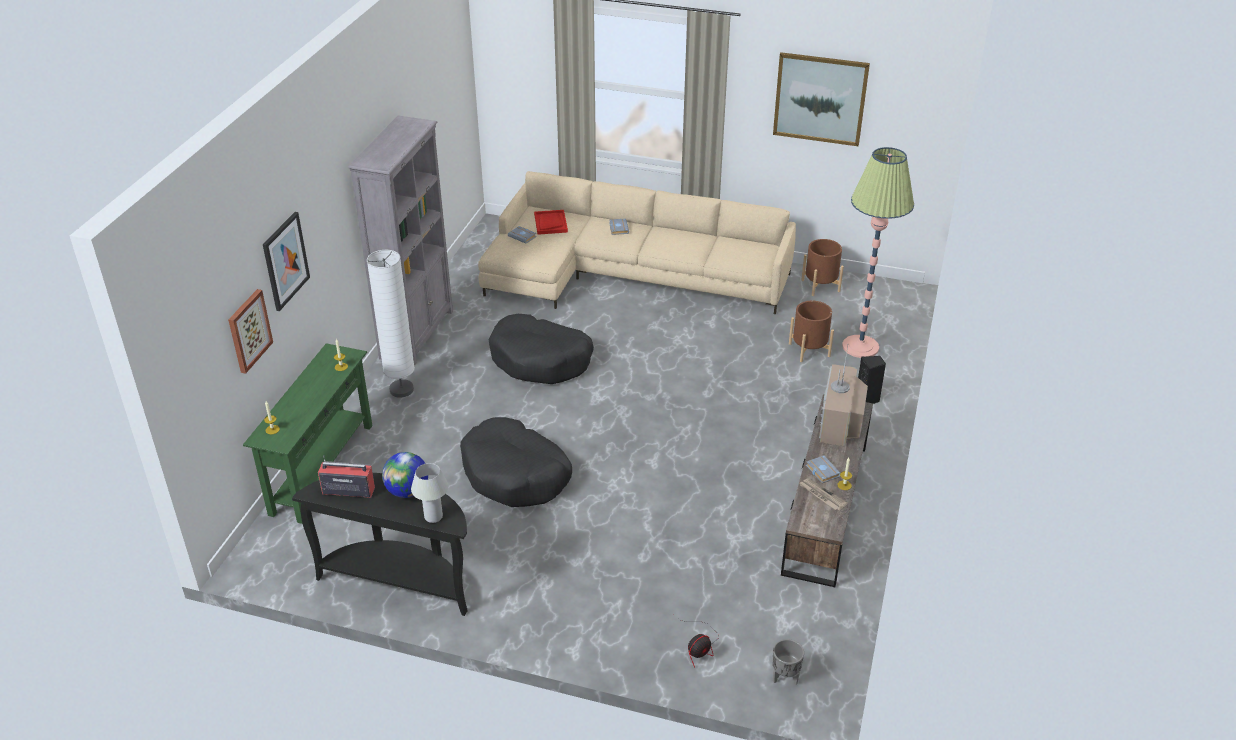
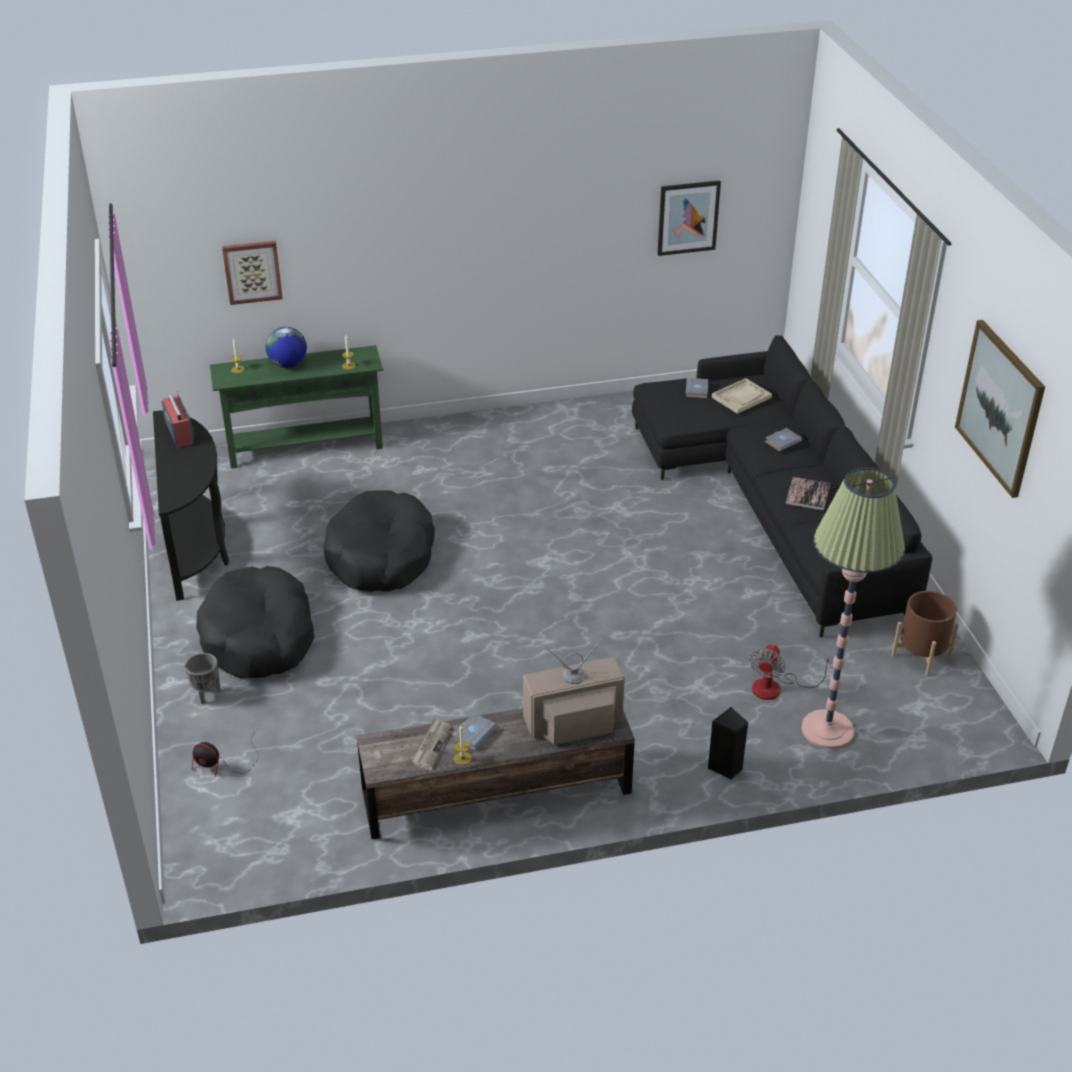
camera: 60 degrees right, 0 degrees up
picture [263,212,310,311] -> picture moved to [657,180,721,256]
grey bookcase [348,116,453,366] -> none
white floor lamp [367,250,415,398] -> none
globe [382,452,428,498] -> globe moved to [266,327,307,368]
white table lamp [411,463,449,523] -> none
beige sofa [478,171,796,314] -> black sofa [632,335,932,638]
black dog bed [489,314,594,384] -> black dog bed moved to [196,566,314,678]
red tray [534,210,568,235] -> beige tray [711,378,772,414]
grey planter [772,639,804,685] -> grey planter moved to [185,653,221,704]
brown planter [789,301,834,362] -> fan [750,644,833,700]
none -> book [786,477,830,511]

